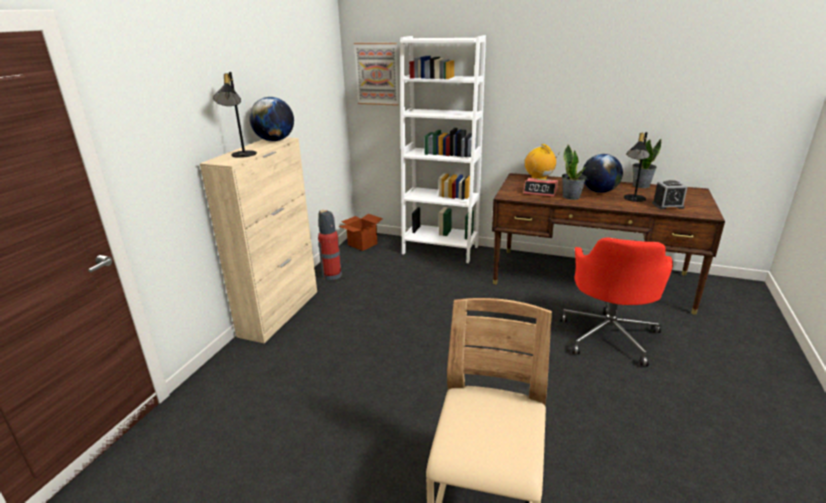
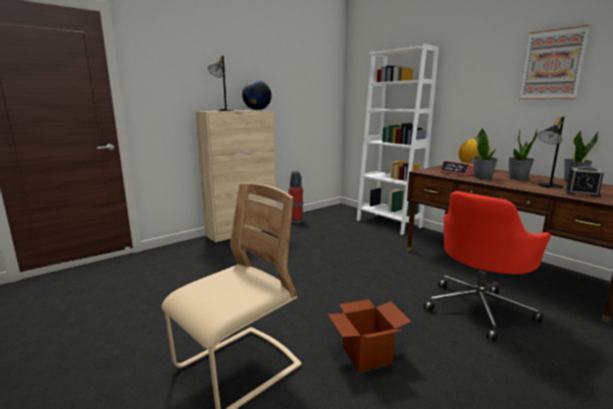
camera: 30 degrees right, 10 degrees down
cardboard box [339,214,383,251] -> cardboard box moved to [328,299,412,372]
picture [354,43,399,106] -> picture moved to [519,25,590,100]
globe [582,154,623,193] -> potted plant [508,130,537,181]

